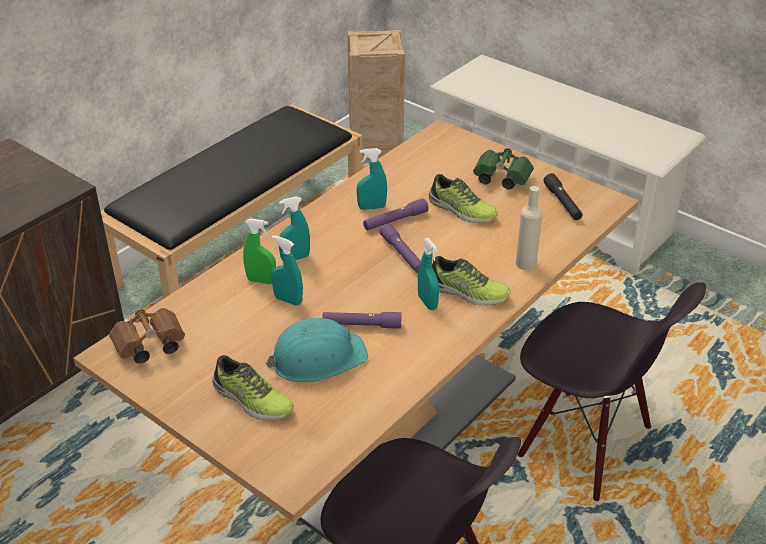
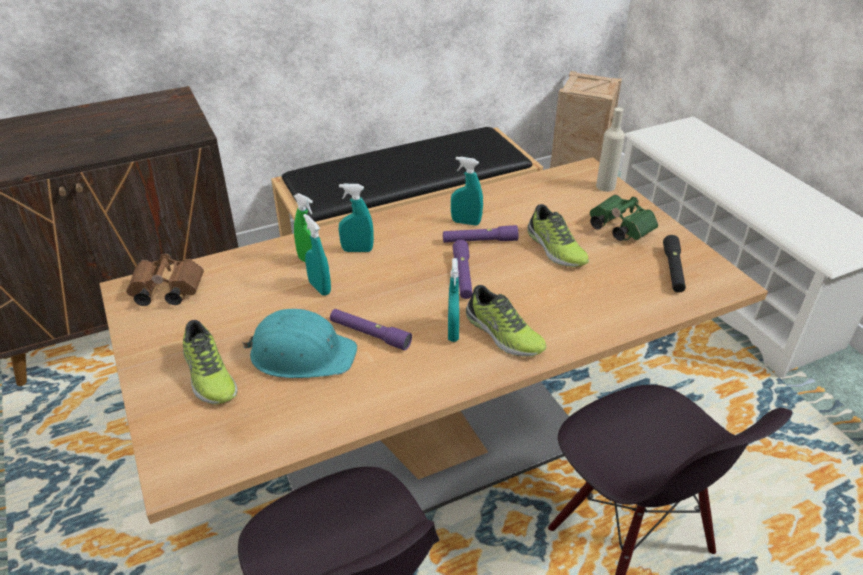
camera: 25 degrees right, 0 degrees up
beige bottle [516,186,543,270] -> beige bottle moved to [596,107,625,192]

